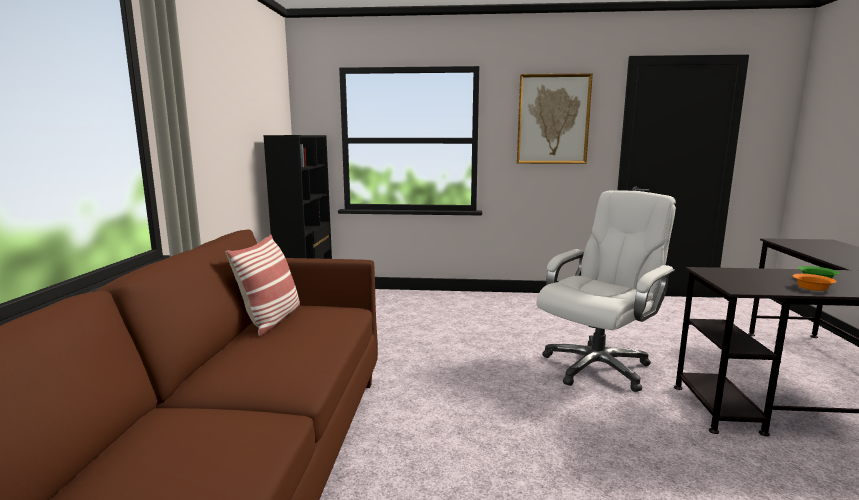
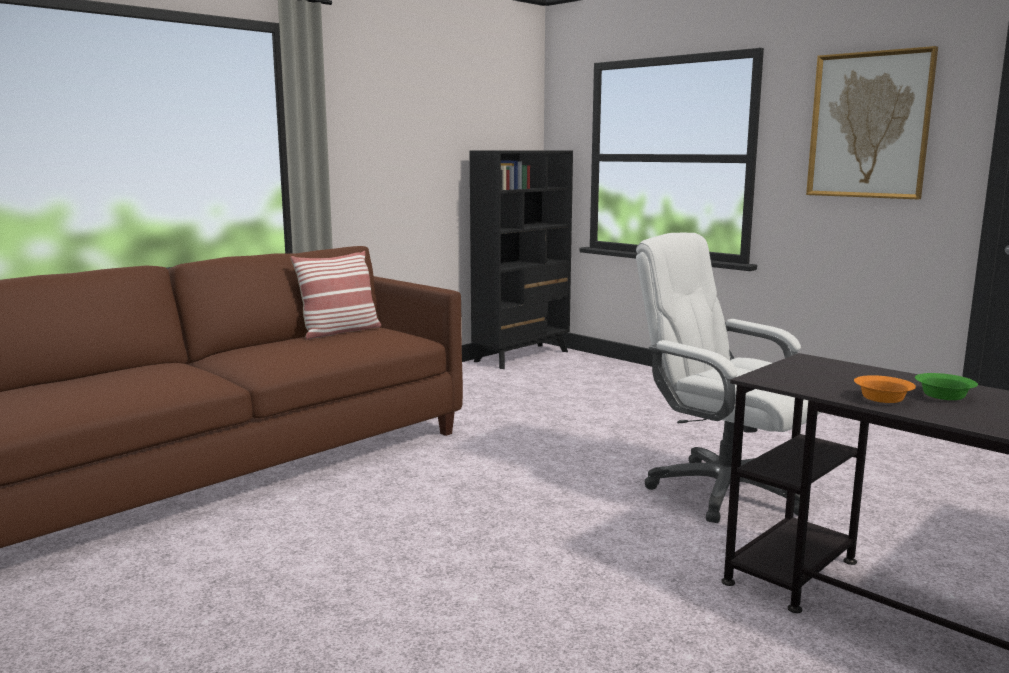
camera: 40 degrees right, 0 degrees up
white office chair [536,191,676,392] -> white office chair turned 135 degrees counterclockwise [636,233,821,523]

